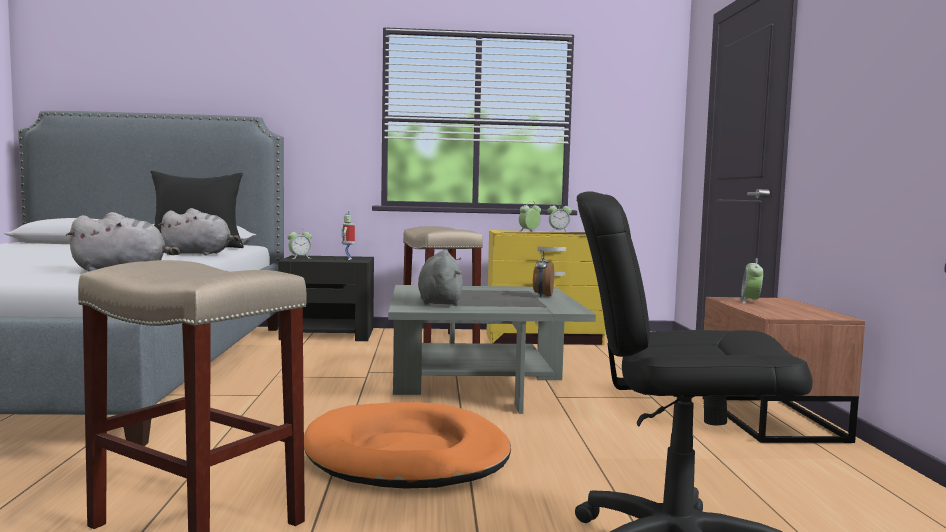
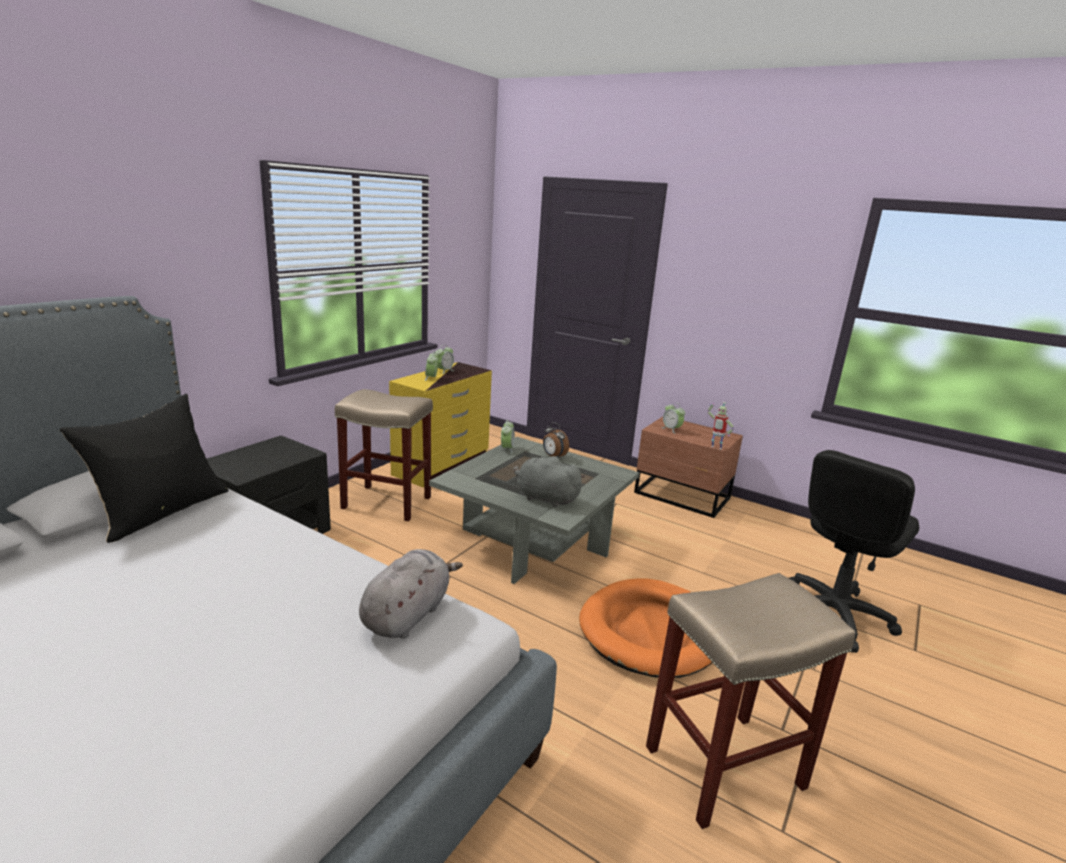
camera: 55 degrees left, 15 degrees up
grey plush toy [157,208,239,256] -> none
alarm clock [287,228,312,259] -> alarm clock moved to [501,420,515,454]
toy robot [341,211,355,260] -> toy robot moved to [707,402,734,450]

